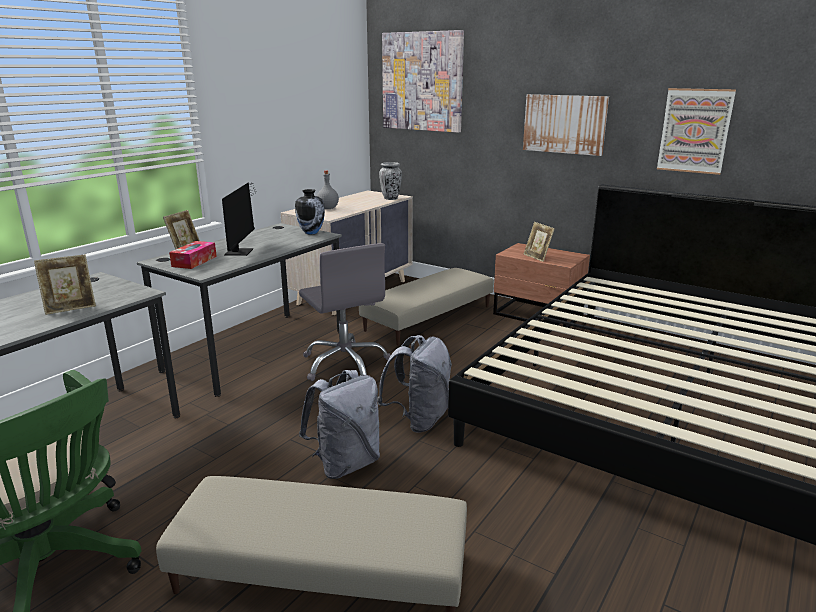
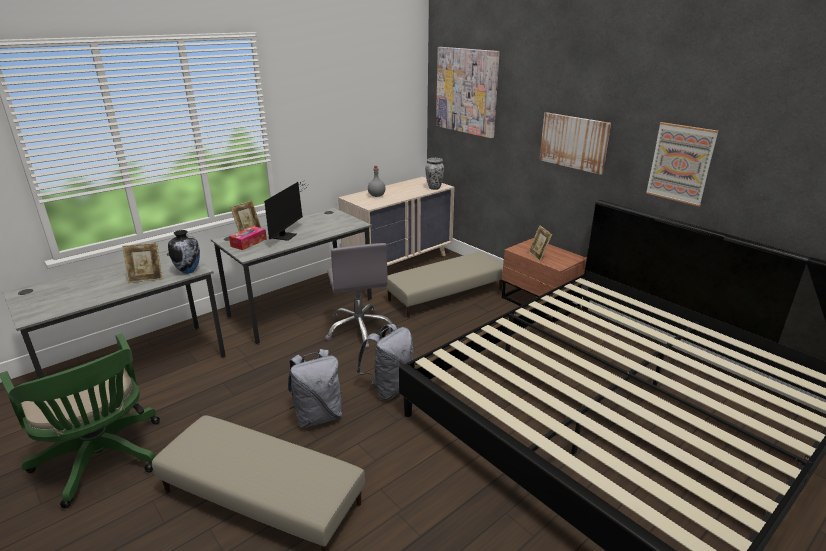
camera: 15 degrees right, 5 degrees up
vase [295,189,325,234] -> vase moved to [168,230,200,274]

